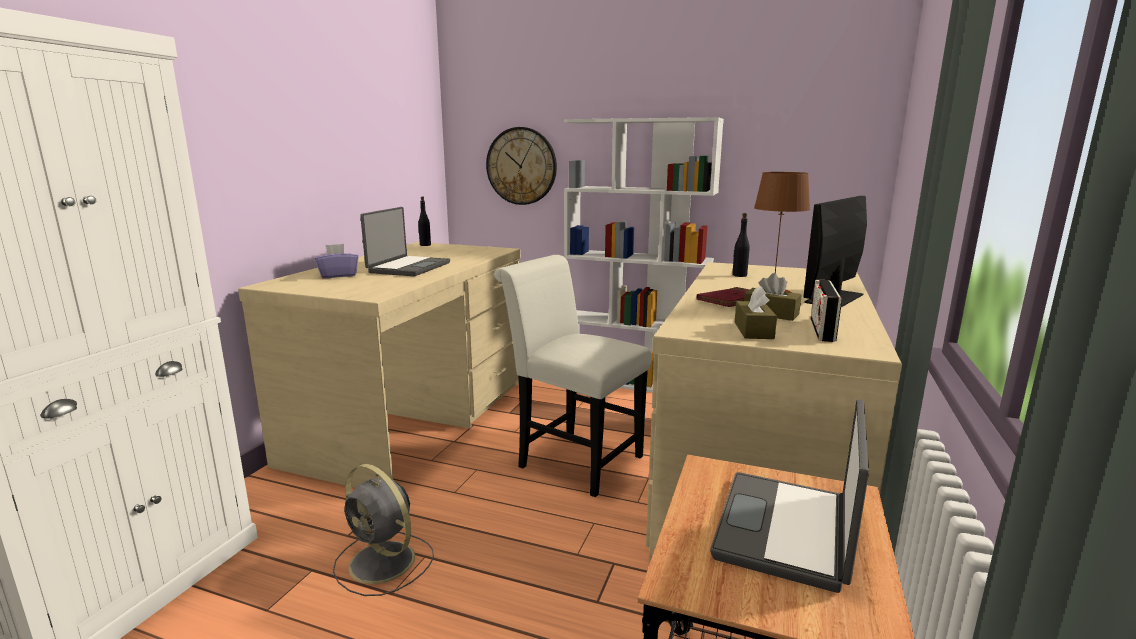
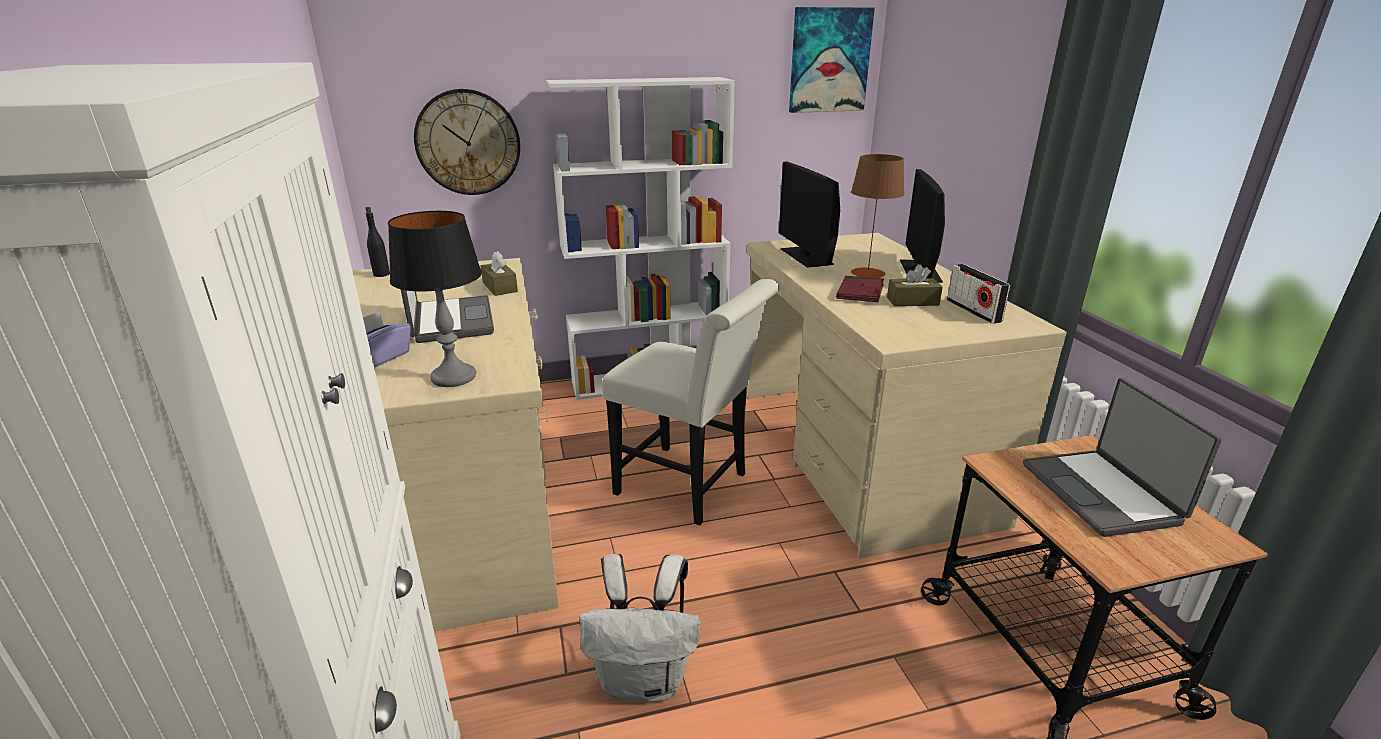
camera: 35 degrees left, 10 degrees up
grey fan [333,464,434,596] -> white backpack [579,554,701,702]
white chair [494,255,652,497] -> white chair turned 150 degrees counterclockwise [602,279,780,525]
black bottle [732,213,750,277] -> monitor [779,162,840,268]
brown tissue box [735,286,777,339] -> brown tissue box moved to [481,251,518,296]
none -> table lamp [388,211,482,387]
none -> picture [789,7,875,113]

